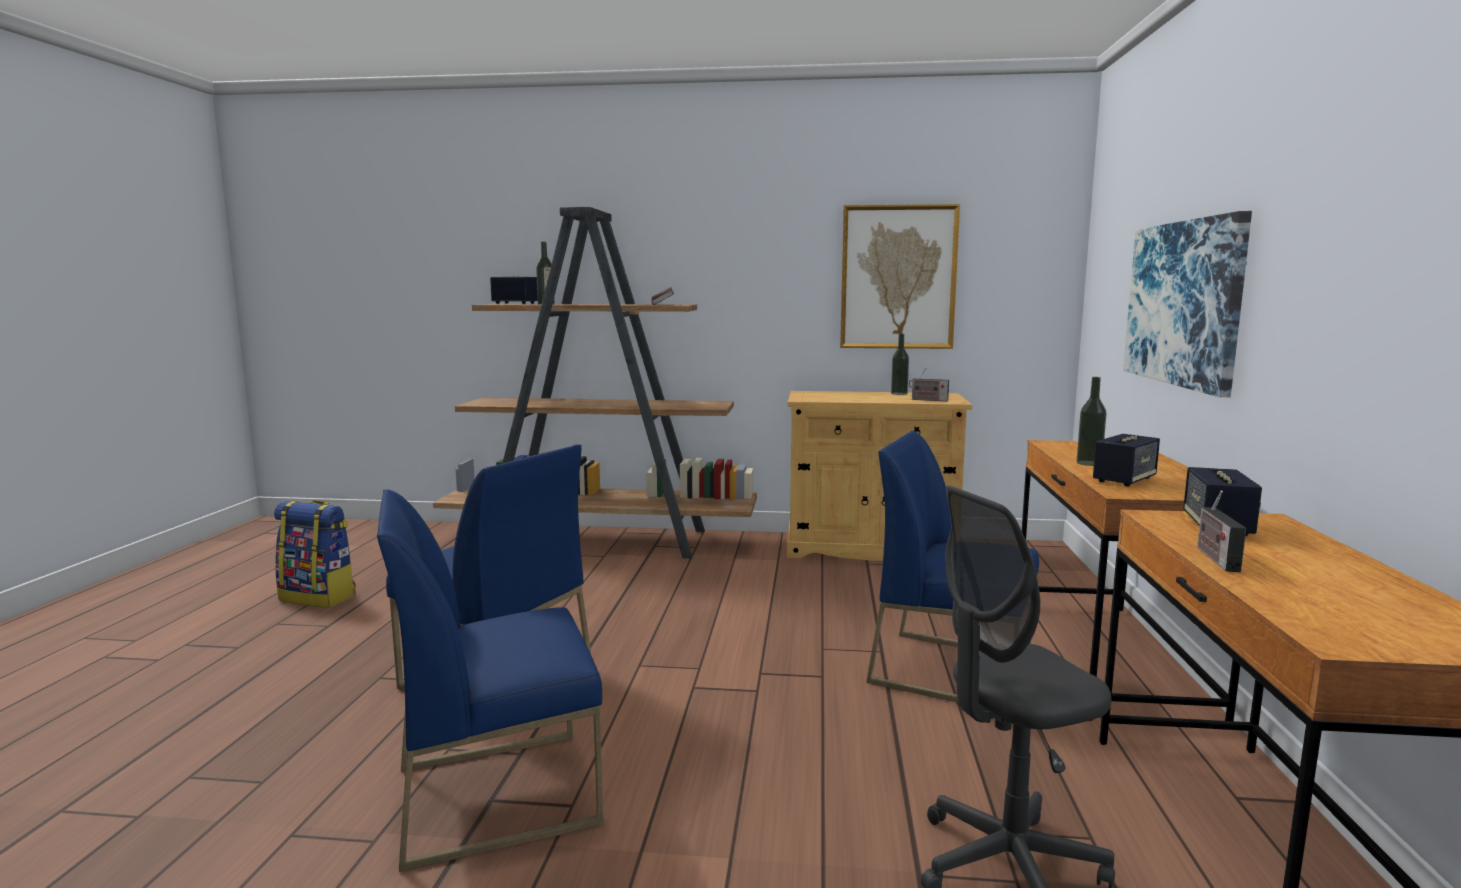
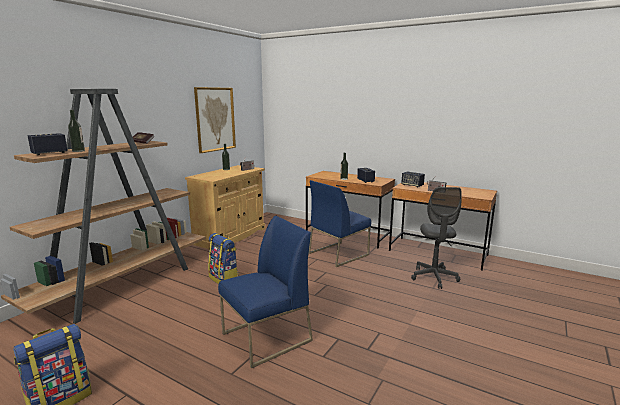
camera: 65 degrees left, 5 degrees up
blue chair [377,489,604,872] -> none
picture [1123,211,1252,397] -> none
none -> backpack [208,233,239,284]

